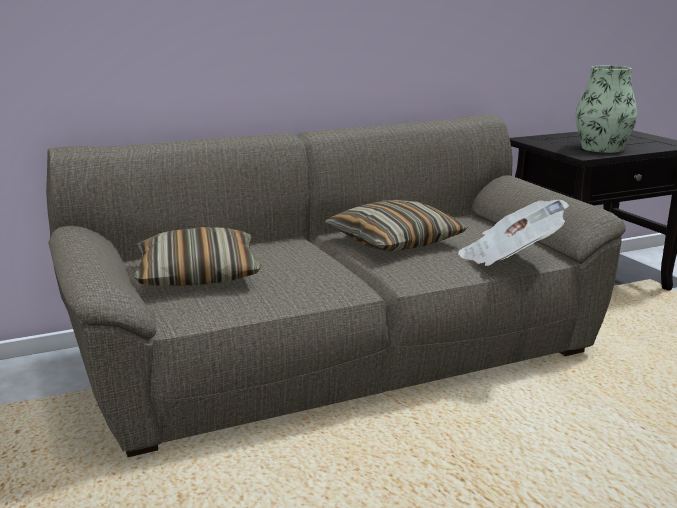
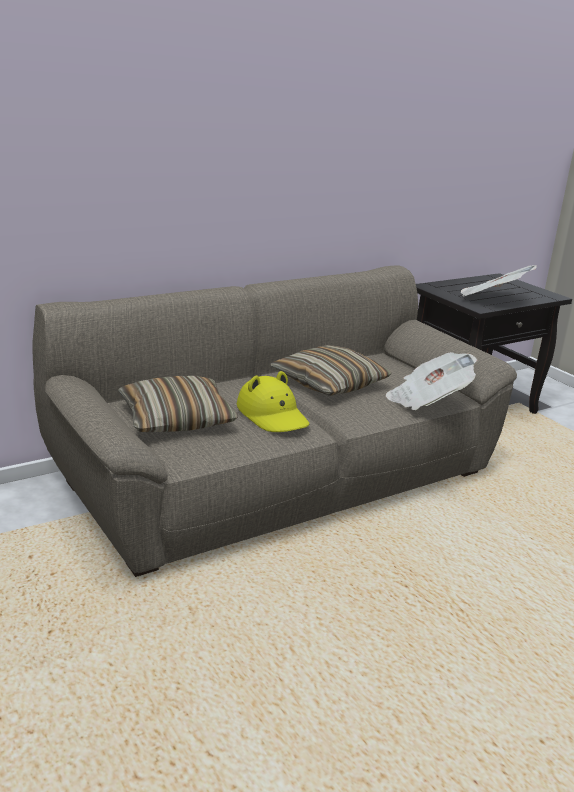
camera: 10 degrees left, 5 degrees up
vase [575,66,637,153] -> newspaper [461,265,537,297]
none -> yellow hat [237,371,309,432]

